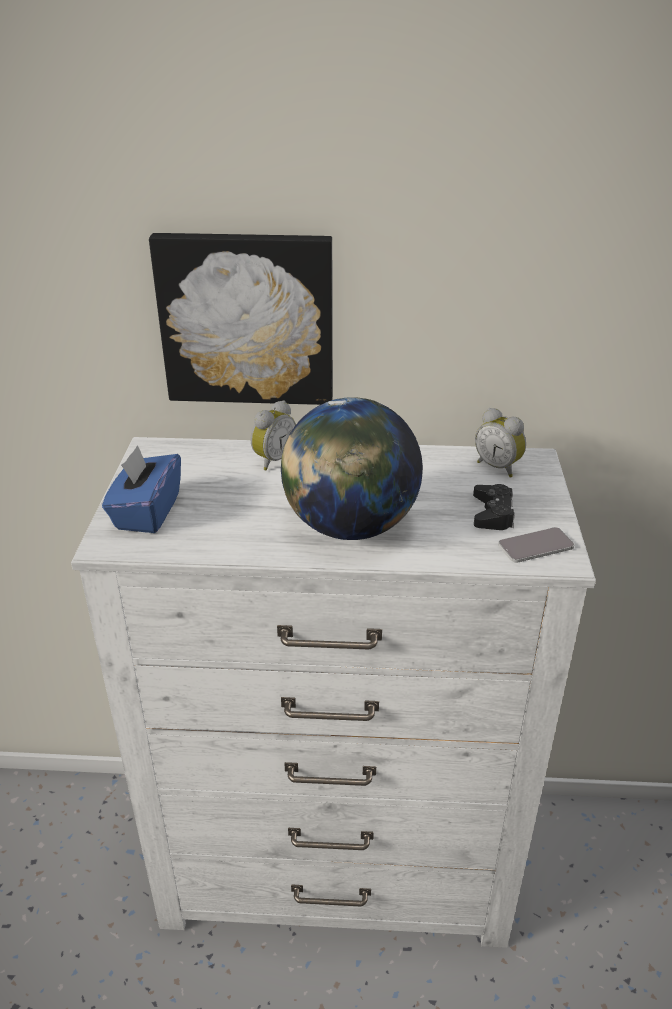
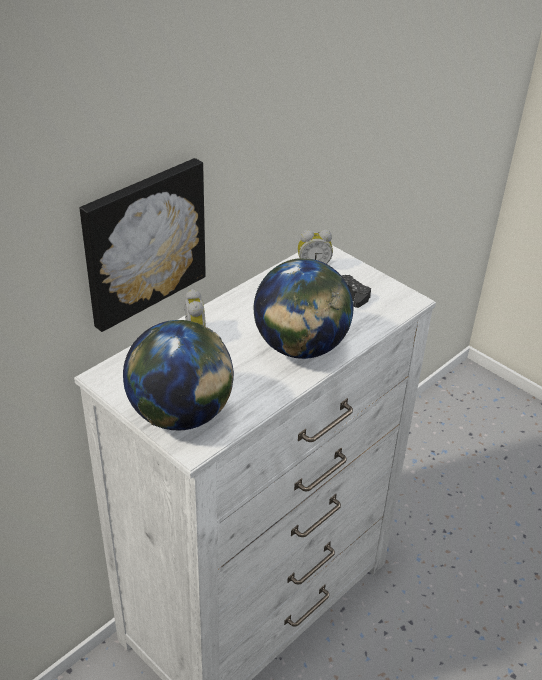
camera: 50 degrees left, 5 degrees up
blue tissue box [102,445,181,533] -> globe [123,320,234,430]
phone [498,527,575,563] -> none

